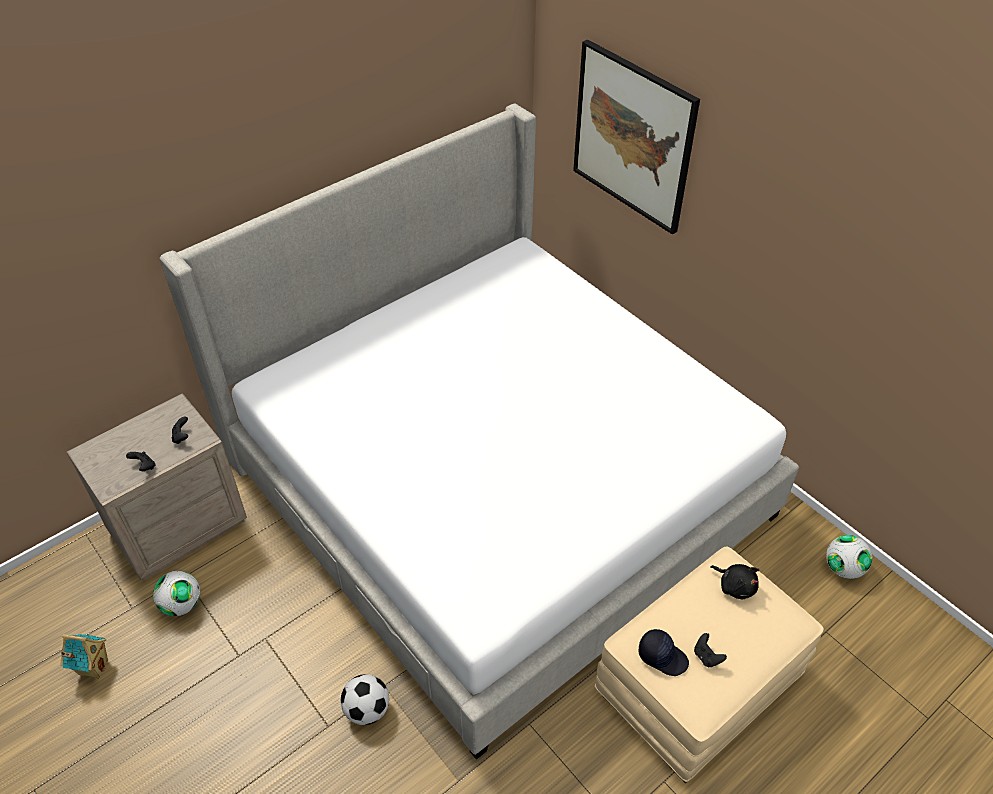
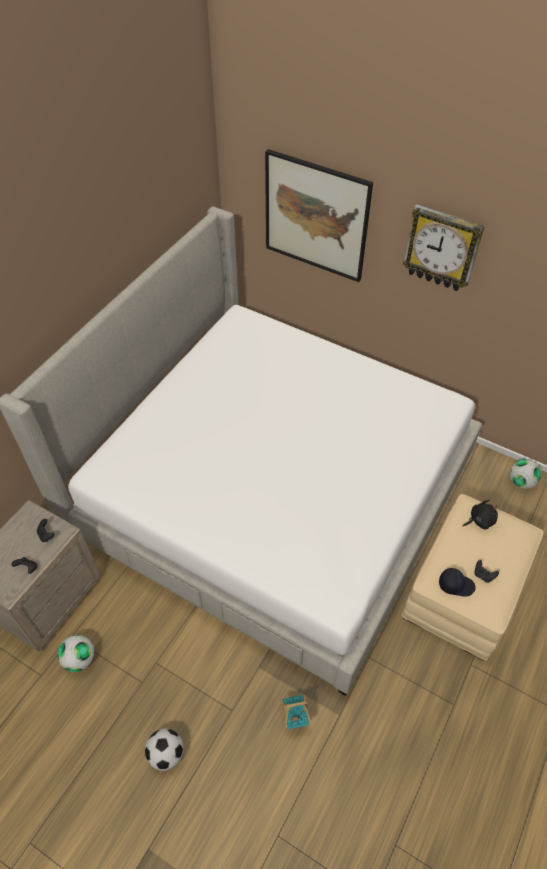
camera: 20 degrees left, 5 degrees up
toy house [60,634,108,679] -> toy house moved to [280,695,311,729]
football [341,674,389,725] -> football moved to [145,728,184,771]
black plush toy [711,564,759,599] -> black plush toy turned 45 degrees counterclockwise [463,500,498,529]
none -> wall clock [403,204,485,291]

